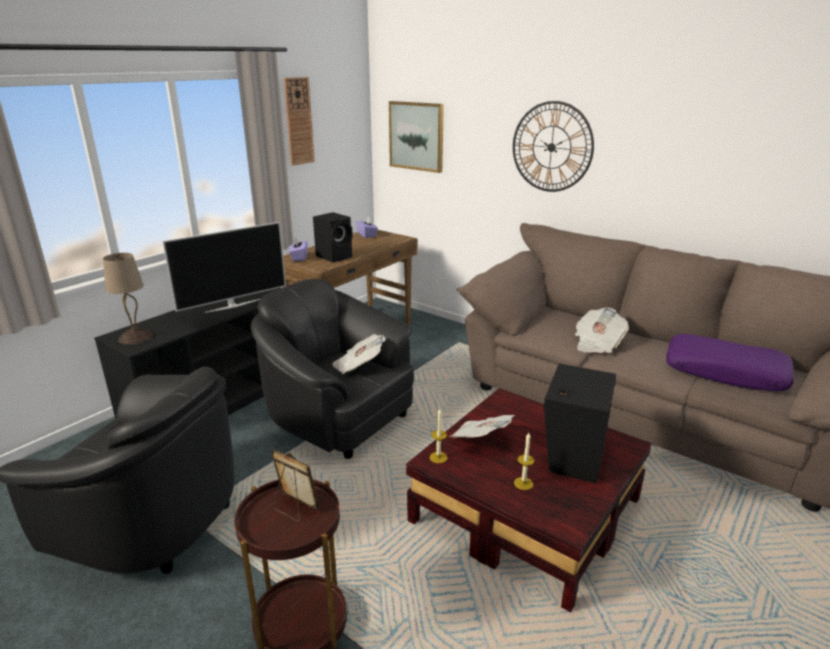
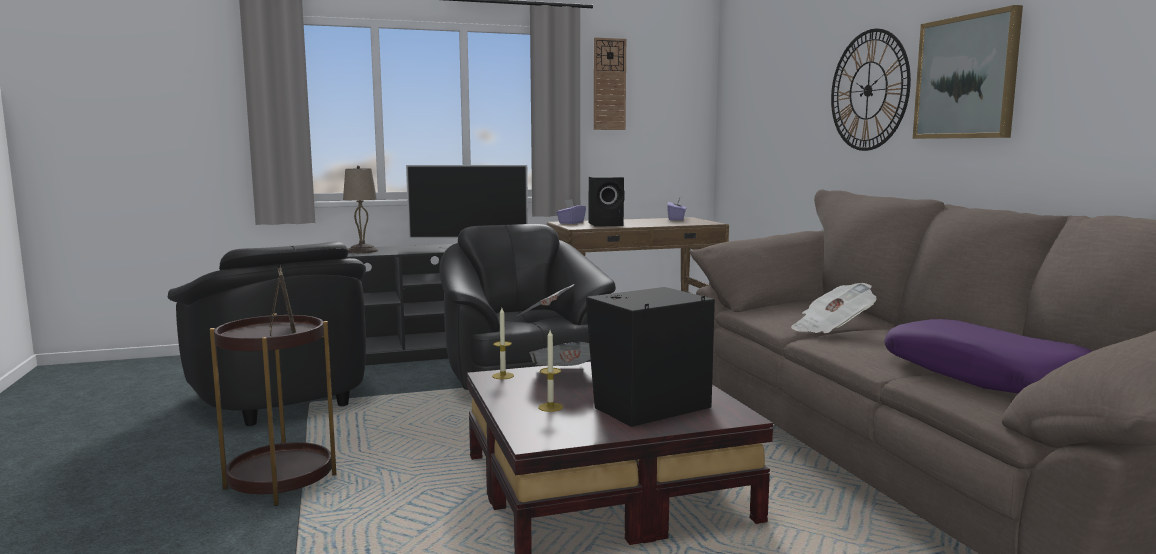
camera: 35 degrees right, 15 degrees down
picture [389,101,444,173] -> picture moved to [913,5,1023,139]

